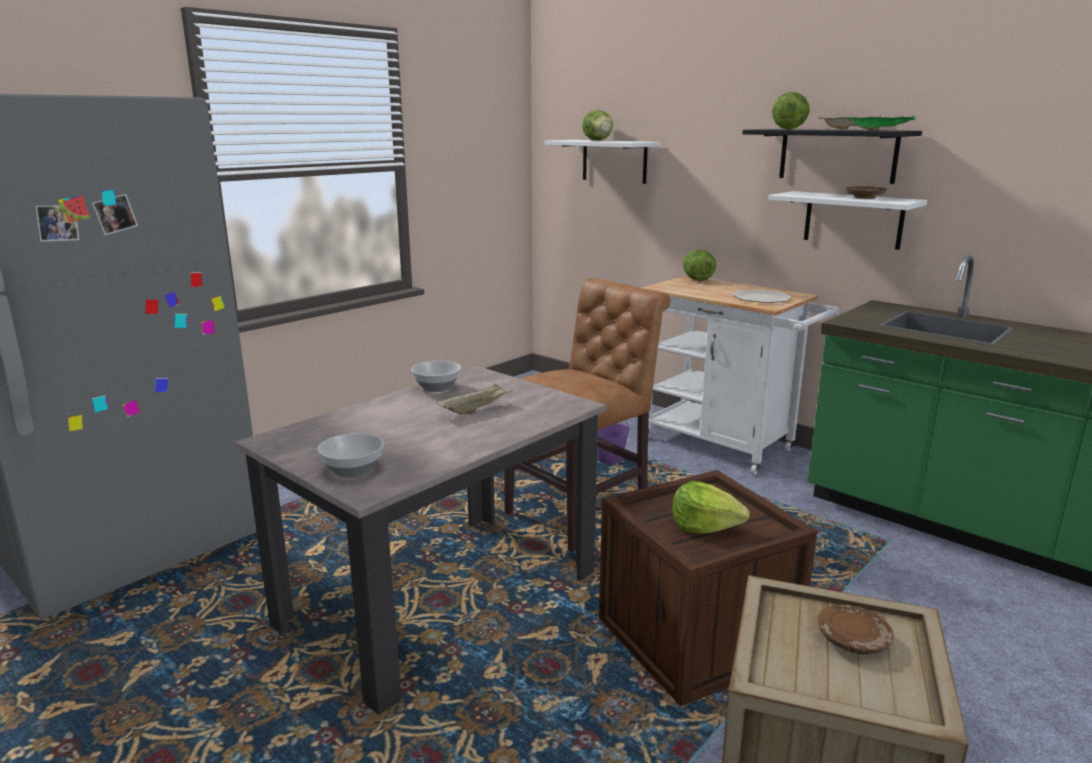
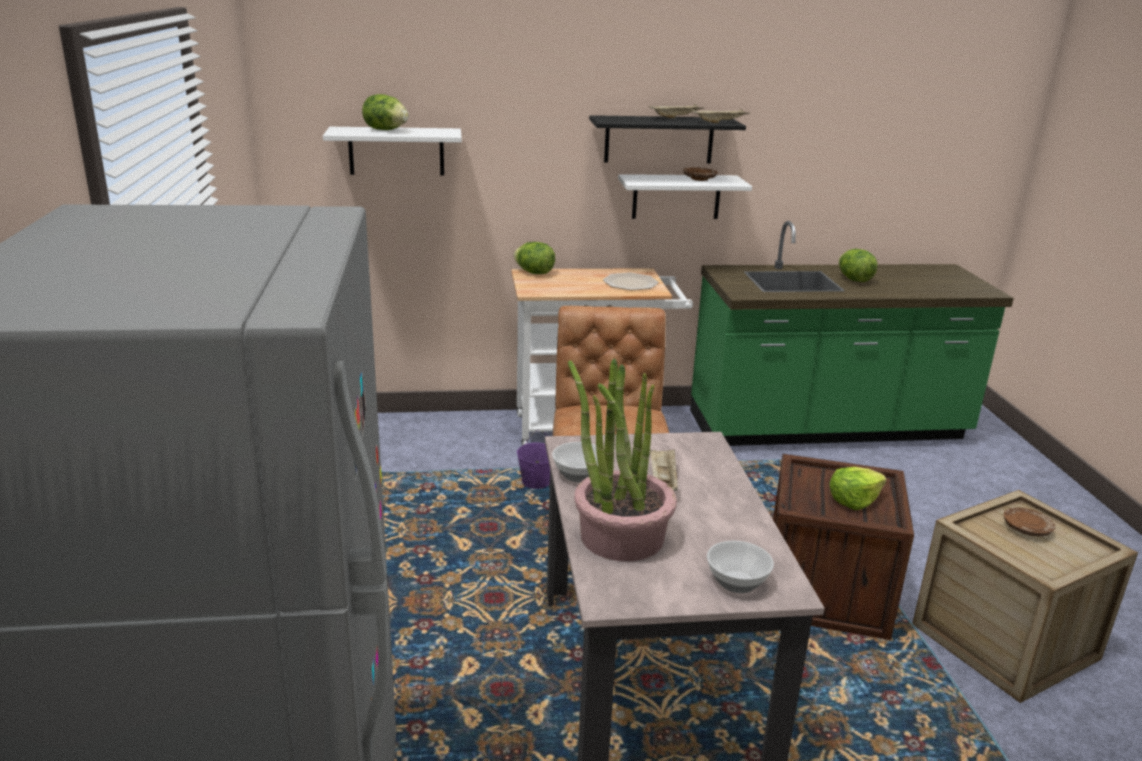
camera: 50 degrees left, 5 degrees up
lettuce [772,92,810,129] -> lettuce moved to [839,249,877,282]
green tray [847,115,916,131] -> beige tray [692,109,750,123]
none -> potted plant [568,358,677,561]

